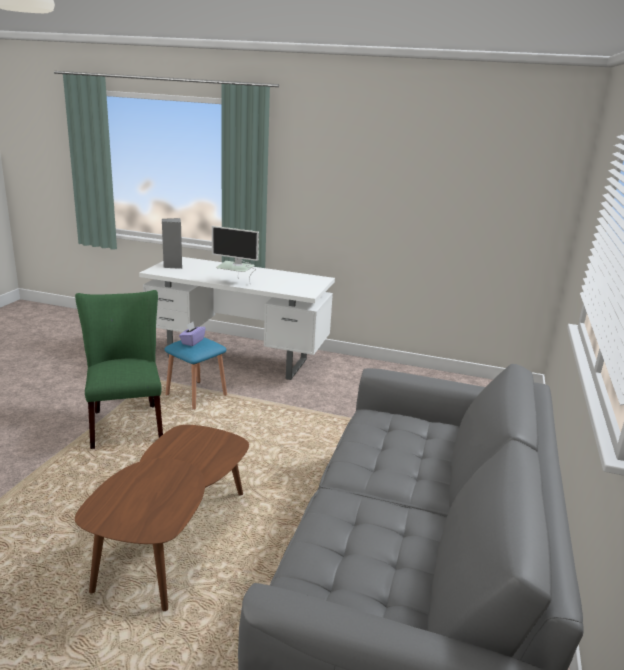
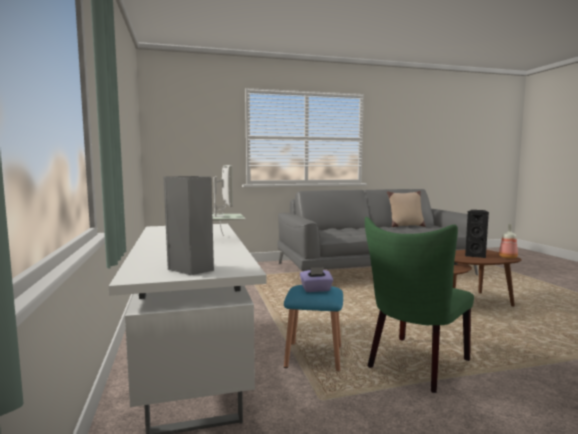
camera: 120 degrees left, 15 degrees down
none -> beige pillow [387,191,426,227]
none -> black speaker [465,210,489,258]
none -> bottle [499,224,518,259]

